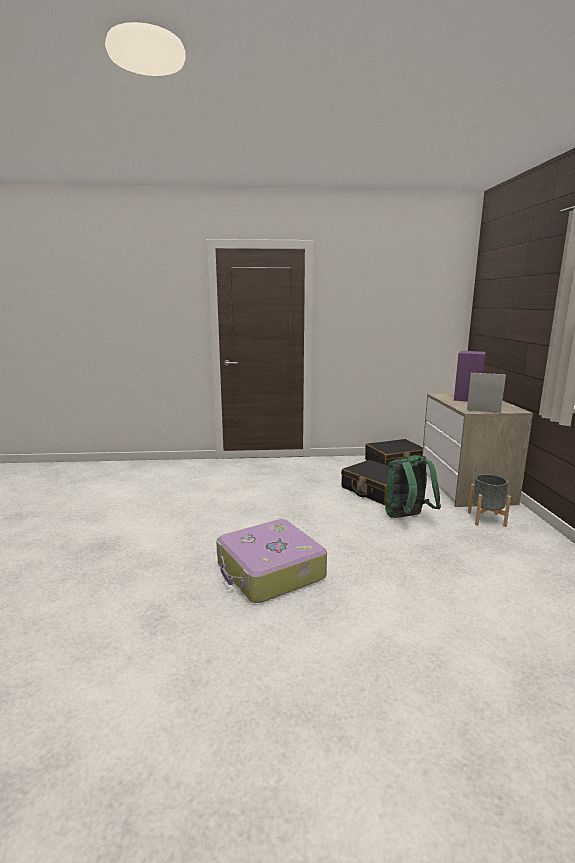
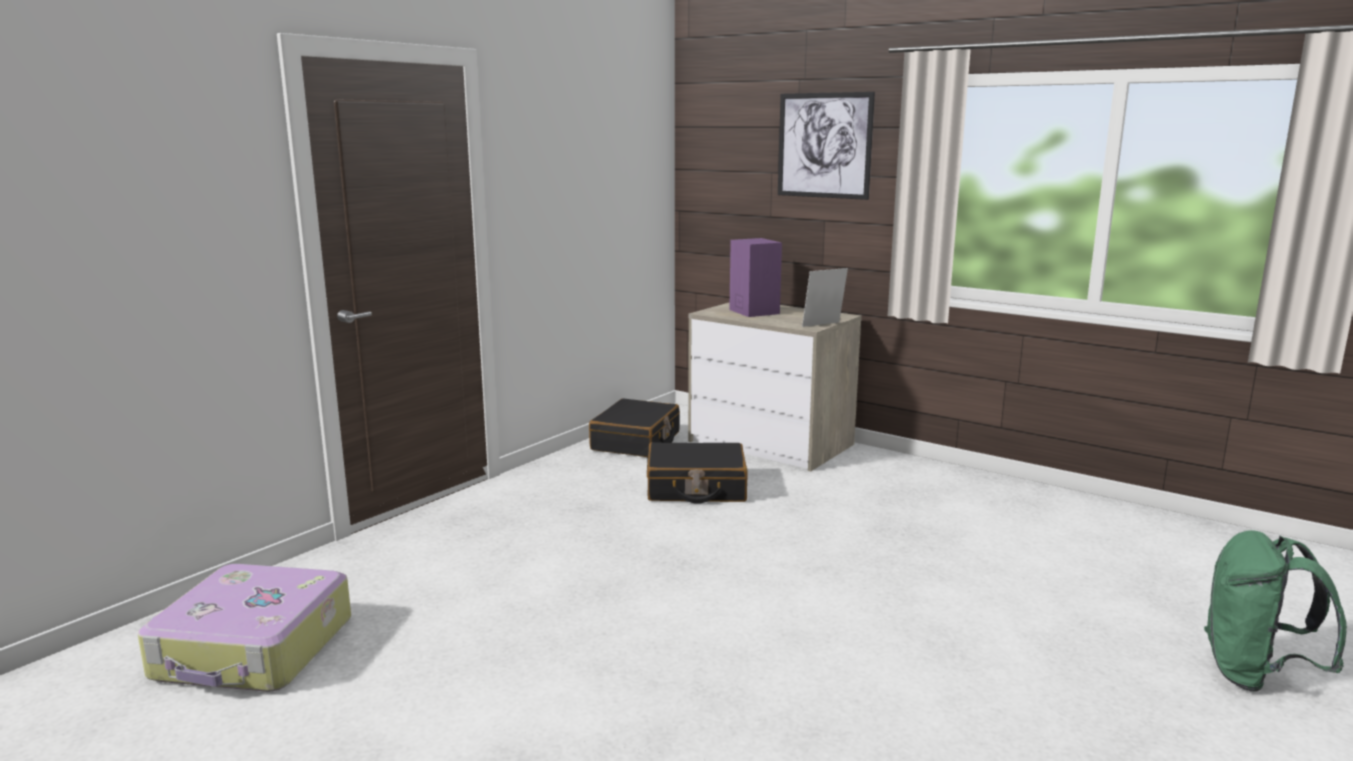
camera: 50 degrees left, 0 degrees up
suitcase [216,519,327,603] -> suitcase moved to [138,564,351,692]
green backpack [385,455,441,518] -> green backpack moved to [1204,530,1347,692]
grey planter [468,474,511,527] -> none
none -> picture [778,92,875,200]

